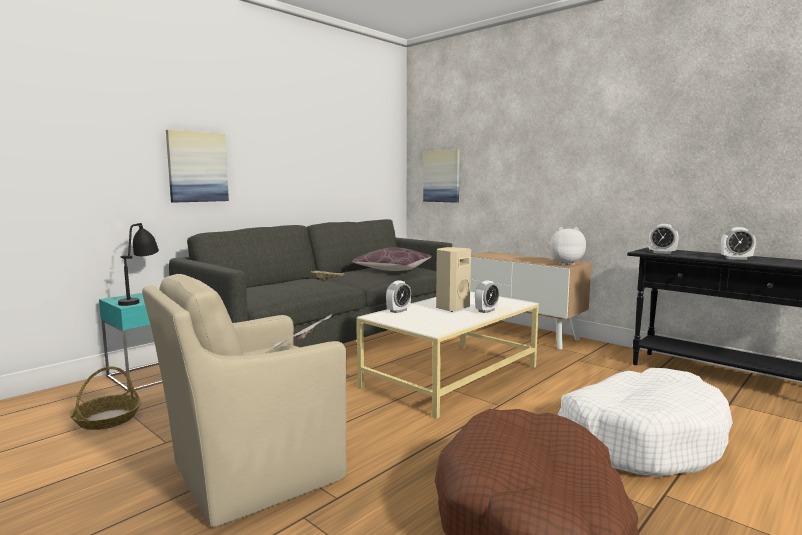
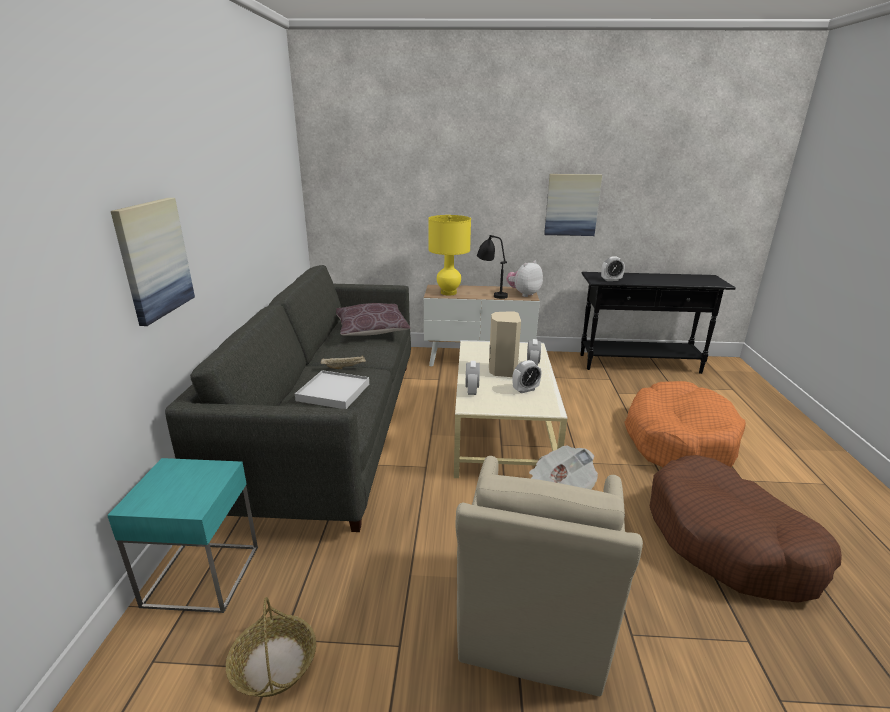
camera: 40 degrees left, 15 degrees up
black table lamp [118,223,159,306] -> black table lamp moved to [477,235,508,299]
picture [423,150,460,203] -> picture moved to [544,174,602,236]
white dog bed [558,368,733,477] -> orange dog bed [624,381,746,467]
alarm clock [720,227,756,260] -> alarm clock moved to [512,360,541,393]
none -> white tray [295,370,369,409]
none -> yellow table lamp [428,215,471,296]

